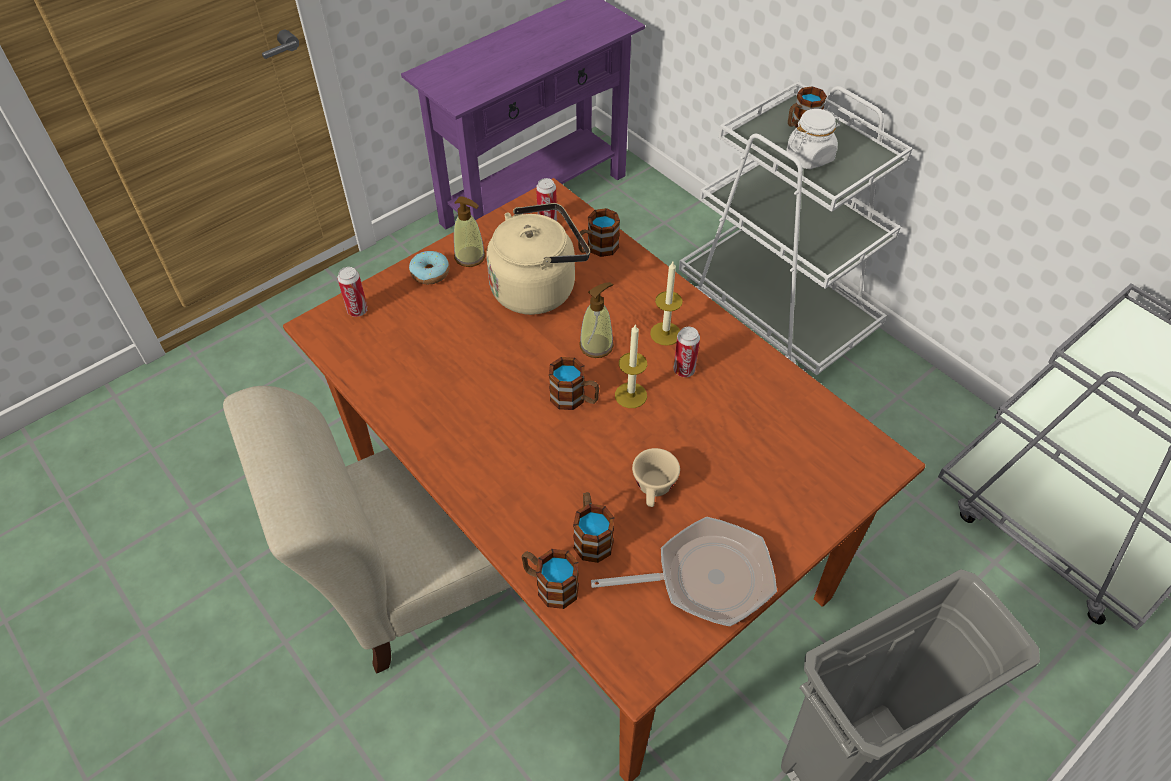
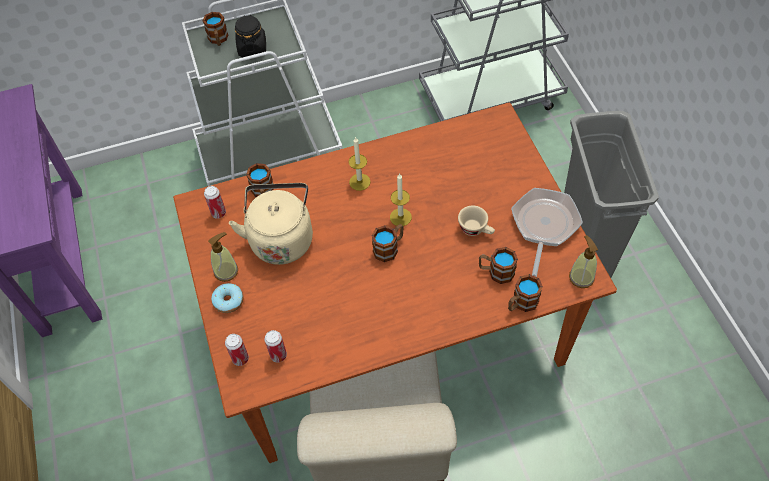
camera: 65 degrees left, 5 degrees up
soap dispenser [579,282,614,358] -> soap dispenser moved to [569,235,598,288]
can [674,327,700,377] -> can moved to [264,330,287,362]
white jar [786,109,841,169] -> black jar [235,15,266,58]

